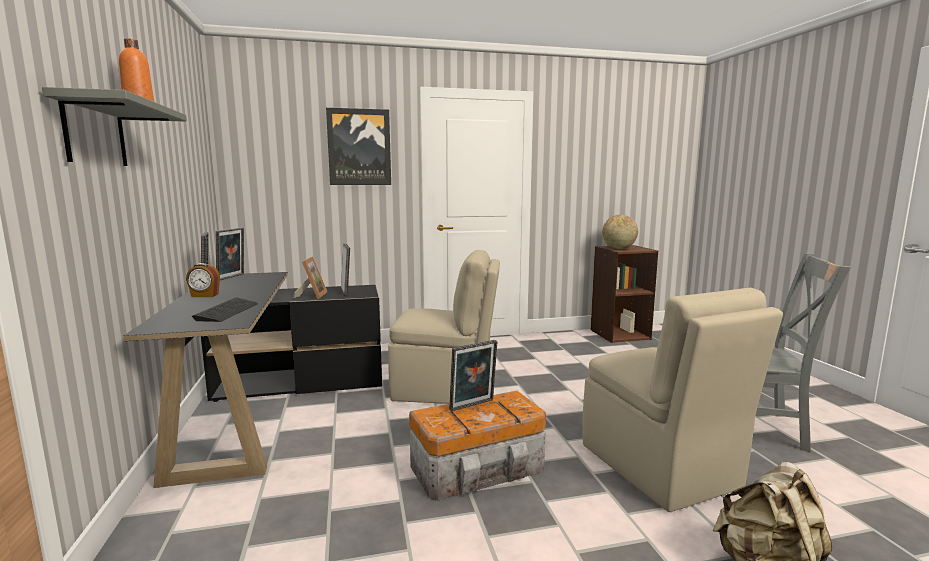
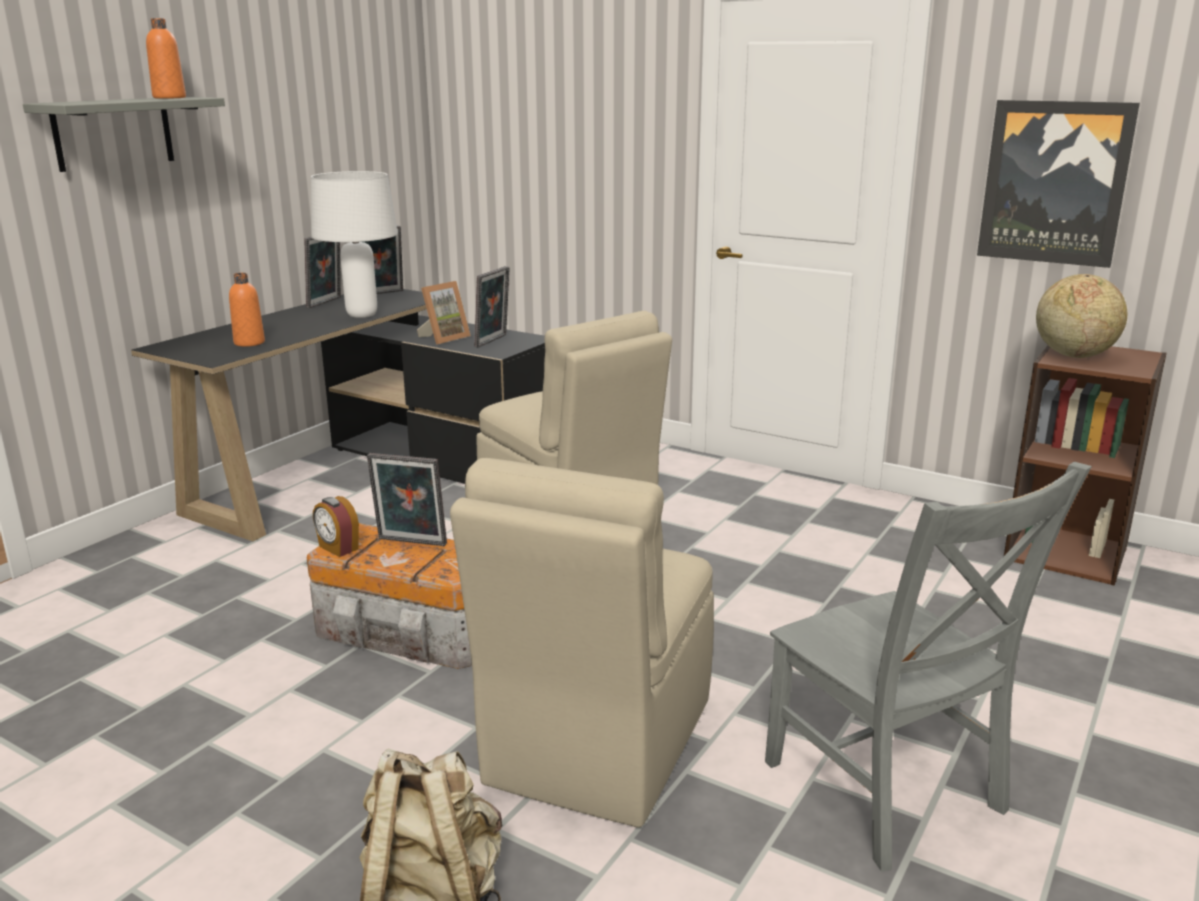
camera: 45 degrees right, 10 degrees up
alarm clock [186,263,220,297] -> alarm clock moved to [313,496,359,557]
keyboard [192,297,258,322] -> orange bottle [229,273,265,347]
picture [326,108,391,185] -> picture moved to [977,100,1140,268]
none -> white table lamp [311,171,398,318]

